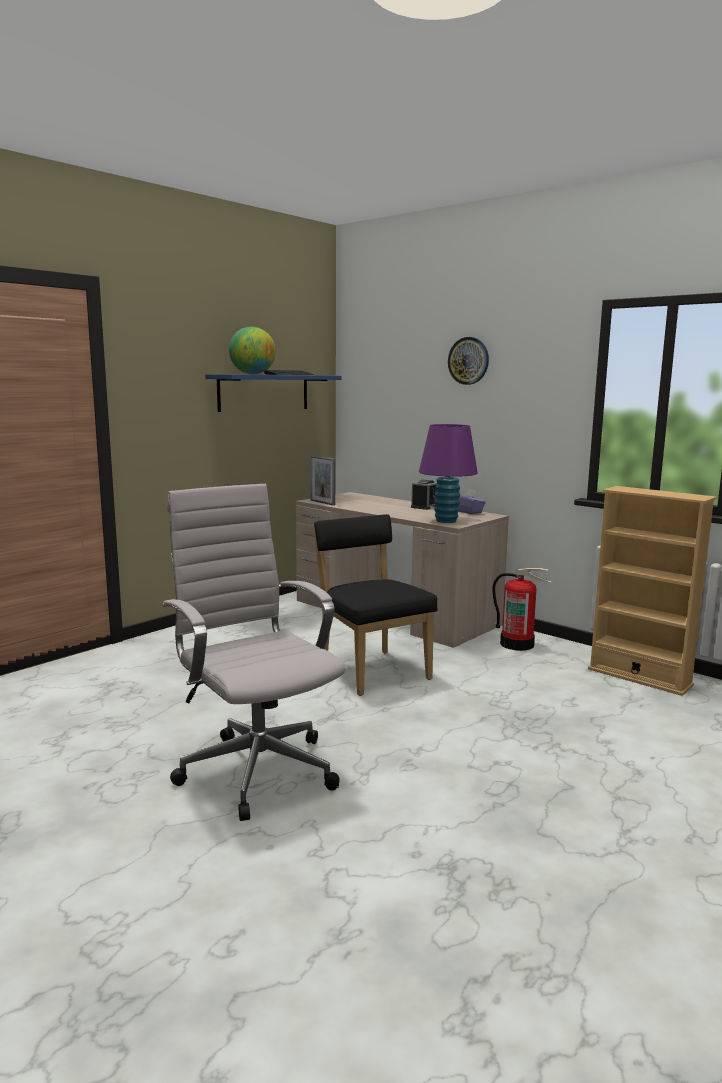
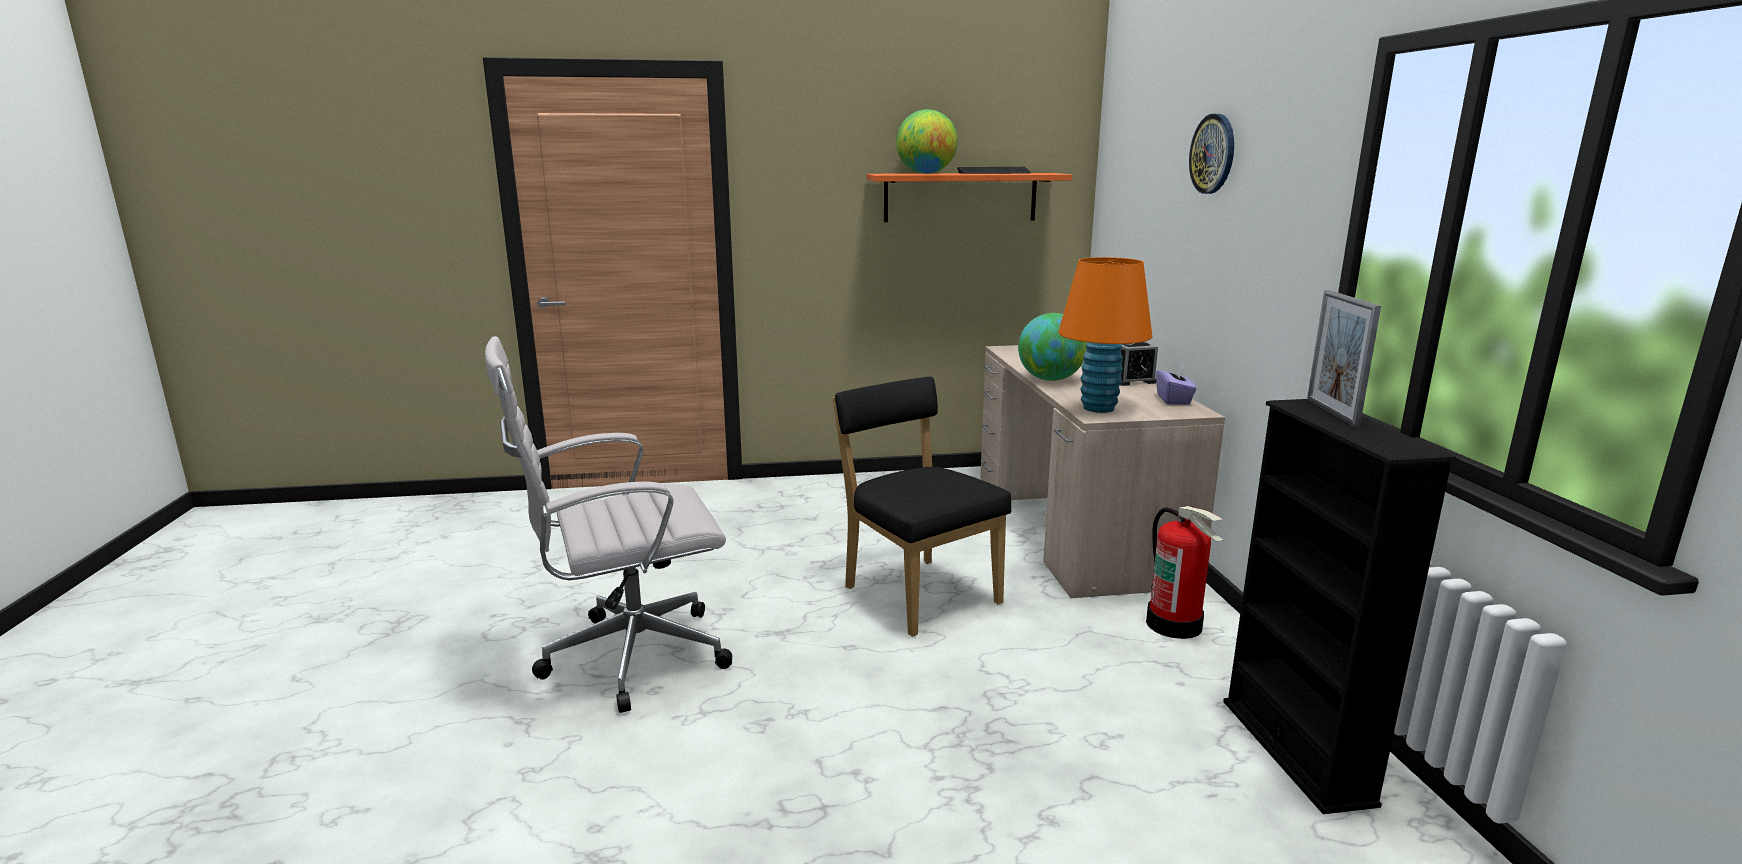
camera: 40 degrees right, 5 degrees up
white office chair [163,484,345,821] -> white office chair turned 120 degrees counterclockwise [485,336,732,713]
blue shelf [205,374,342,412] -> orange shelf [867,173,1072,222]
picture frame [310,455,335,506] -> picture frame moved to [1307,290,1381,427]
black chair [313,514,437,696] -> black chair turned 45 degrees counterclockwise [833,377,1011,637]
purple table lamp [419,424,478,523] -> orange table lamp [1058,257,1152,413]
beige bookcase [588,486,716,696] -> black bookcase [1223,399,1456,814]
none -> globe [1018,313,1087,381]

